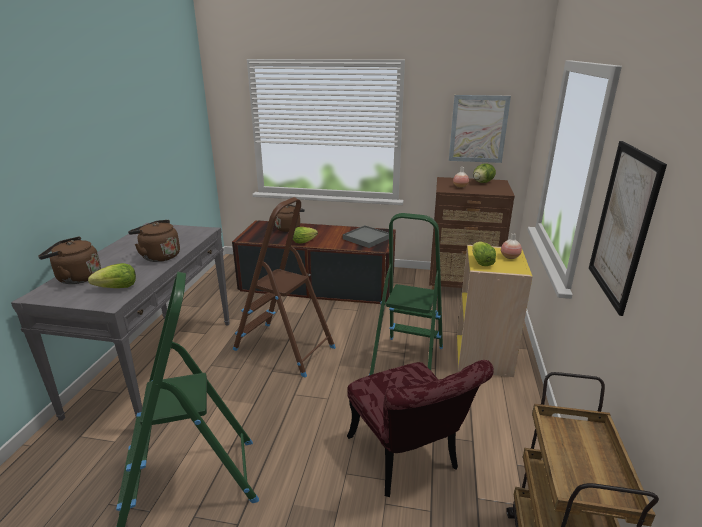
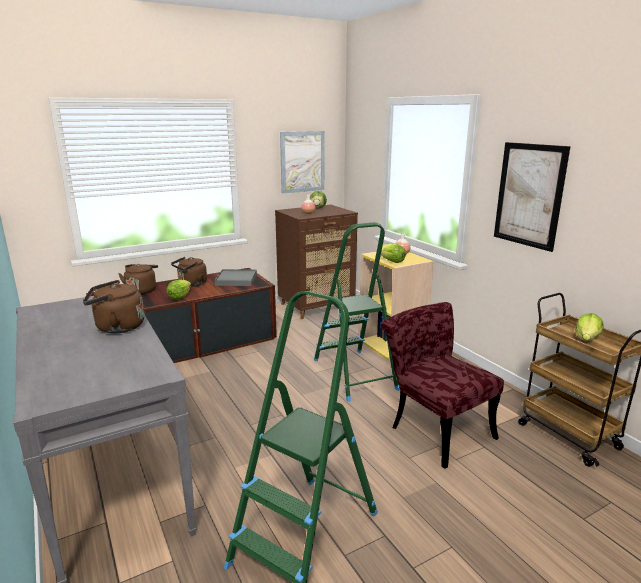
camera: 40 degrees left, 5 degrees down
brown kettle [38,237,101,284] -> brown kettle moved to [171,257,207,287]
lettuce [88,263,136,288] -> lettuce moved to [575,313,604,341]
brown step ladder [233,197,336,377] -> none
red chair [347,360,494,497] -> red chair turned 150 degrees counterclockwise [381,302,504,469]

